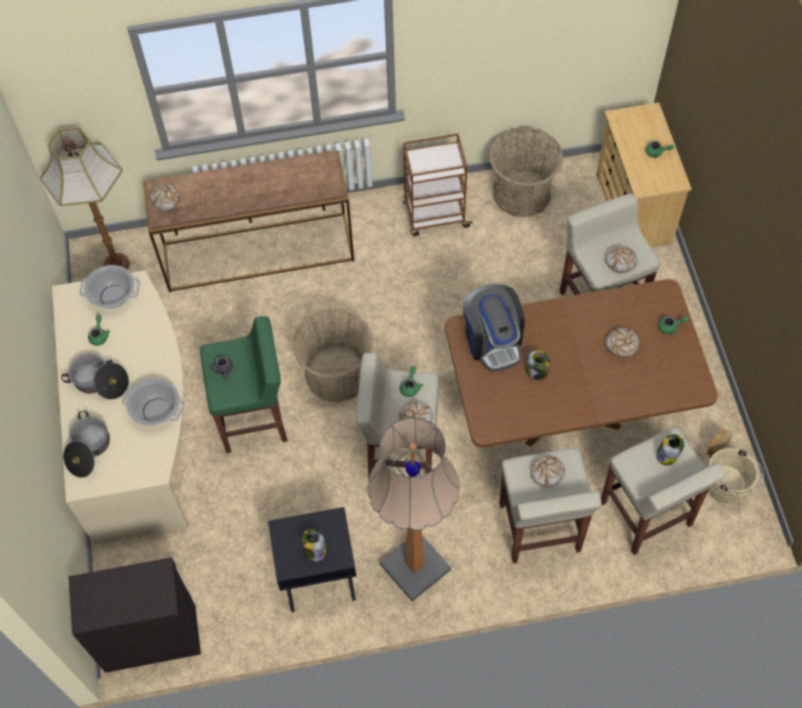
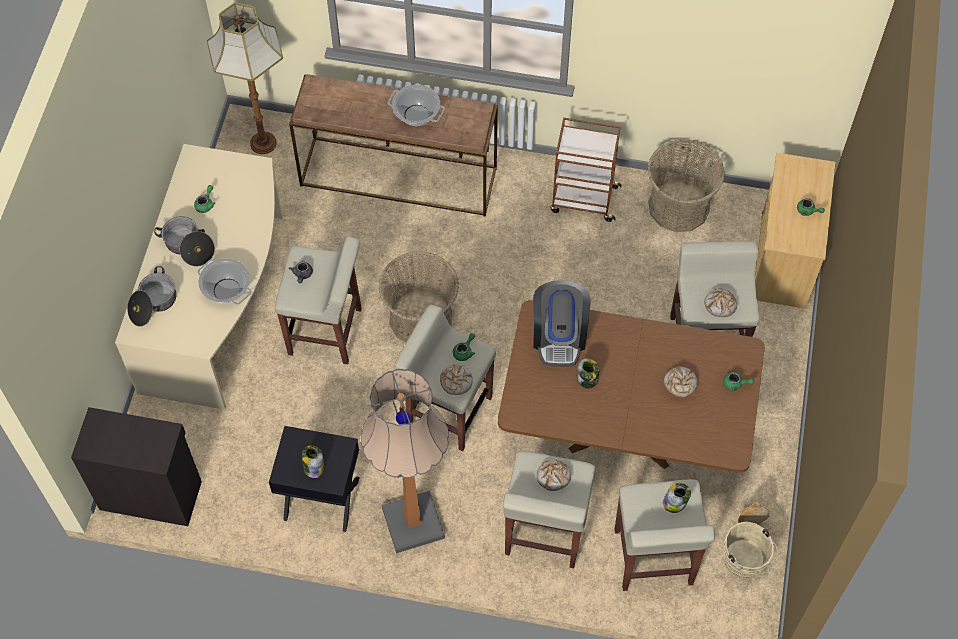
camera: 20 degrees right, 0 degrees up
cooking pot [80,265,140,309] -> cooking pot moved to [388,85,445,126]
bread [150,184,180,211] -> none
green stool [200,316,288,453] -> beige stool [275,236,362,364]

